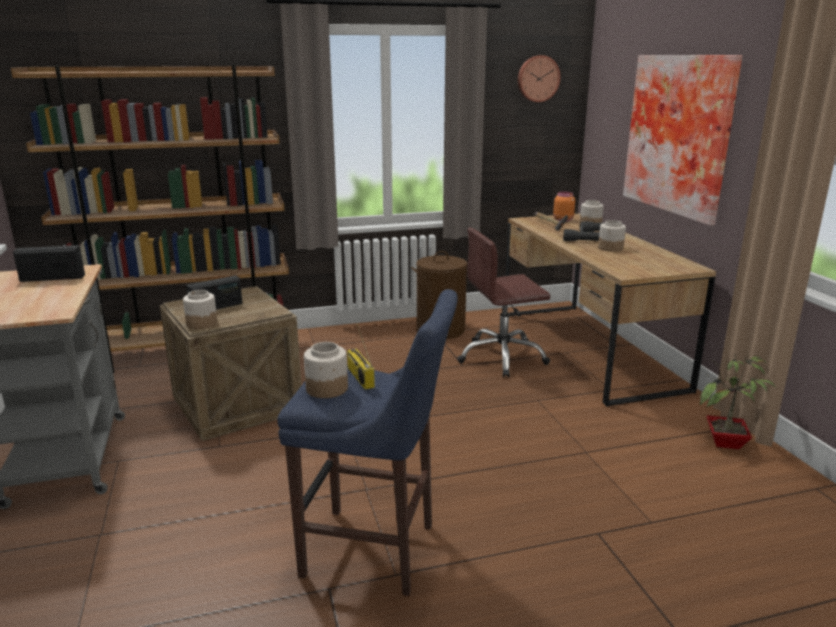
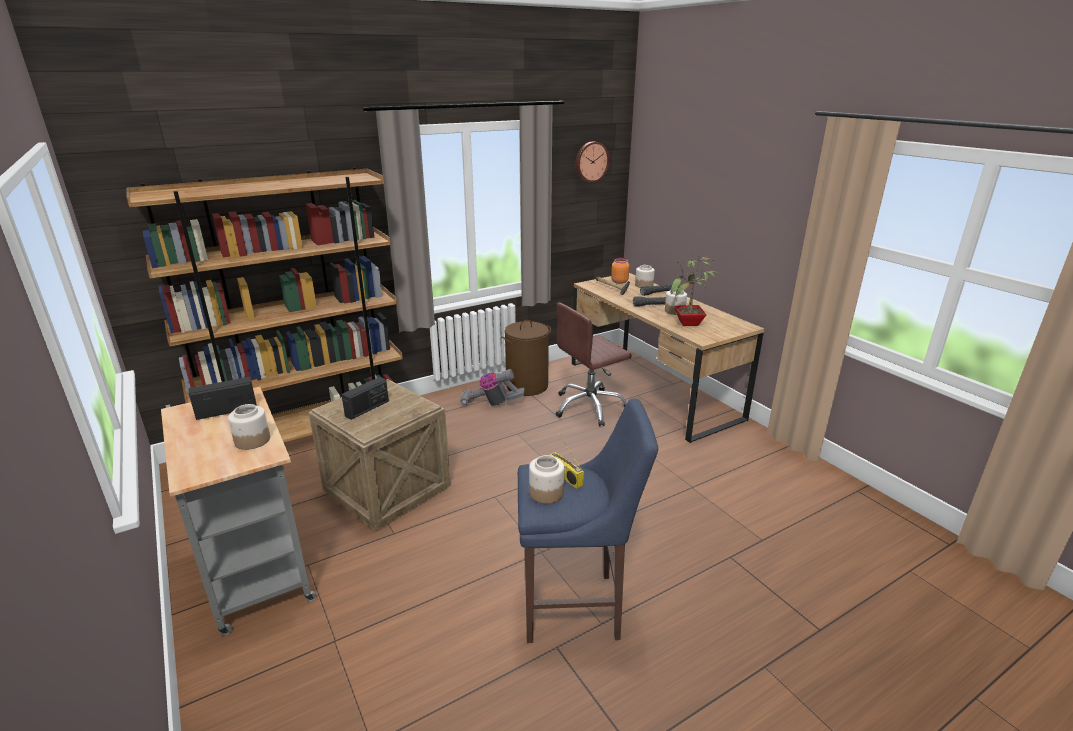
camera: 15 degrees left, 5 degrees up
jar [183,290,217,329] -> jar moved to [228,404,270,450]
picture [623,55,742,226] -> none
potted plant [700,351,776,449] -> potted plant moved to [671,254,721,326]
none -> vacuum cleaner [460,369,525,406]

